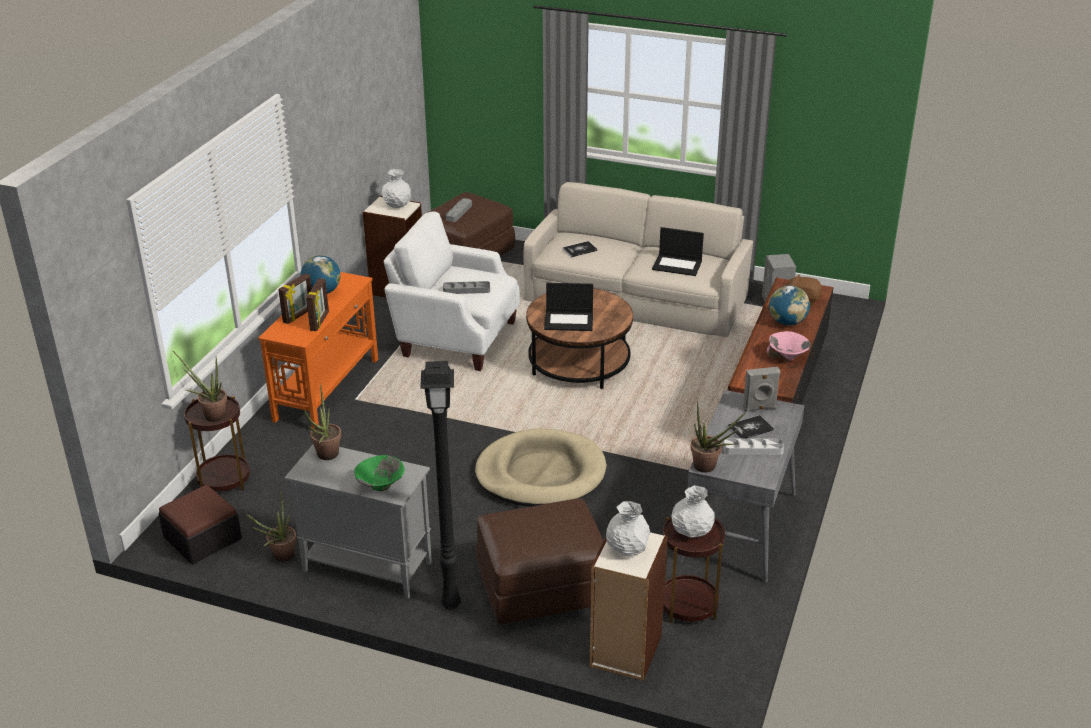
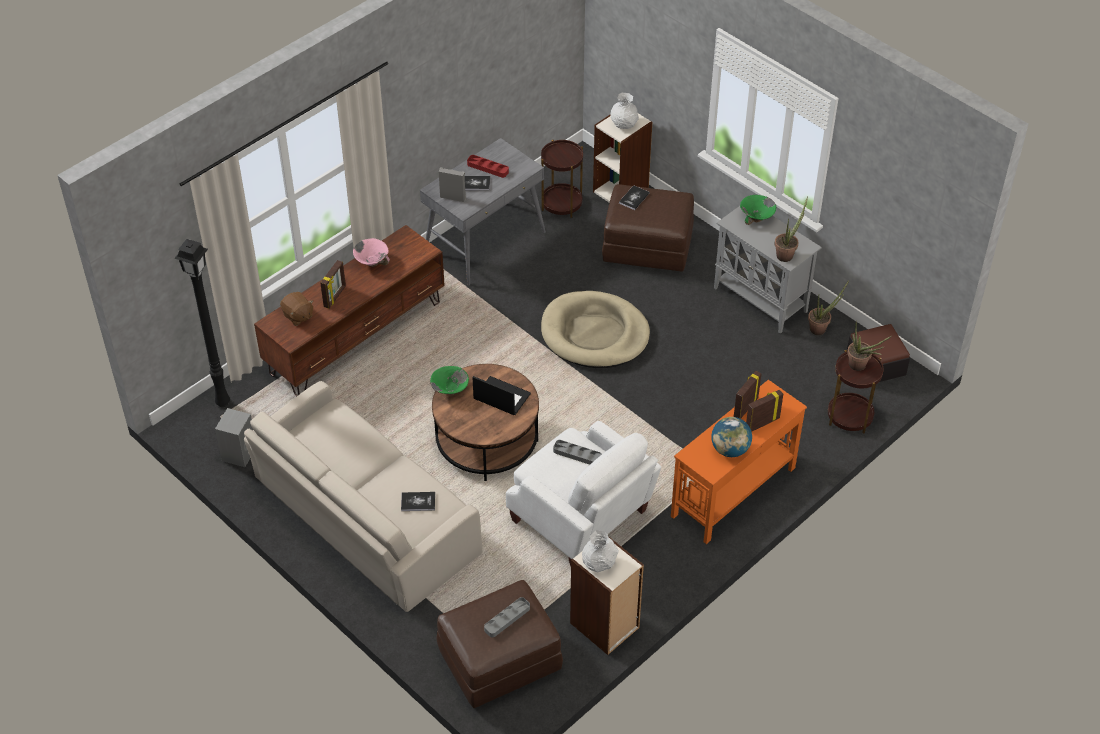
camera: 155 degrees left, 15 degrees up
black floor lamp [420,361,461,610] -> black floor lamp moved to [174,239,230,407]
laptop [652,227,704,276] -> none
white vase [672,485,715,538] -> none
potted plant [690,401,746,473] -> none
grey tray [724,438,784,455] -> red tray [467,155,509,178]
globe [769,285,810,326] -> picture frame [320,260,346,309]
none -> green bowl [430,366,469,395]
none -> book [619,185,650,210]

